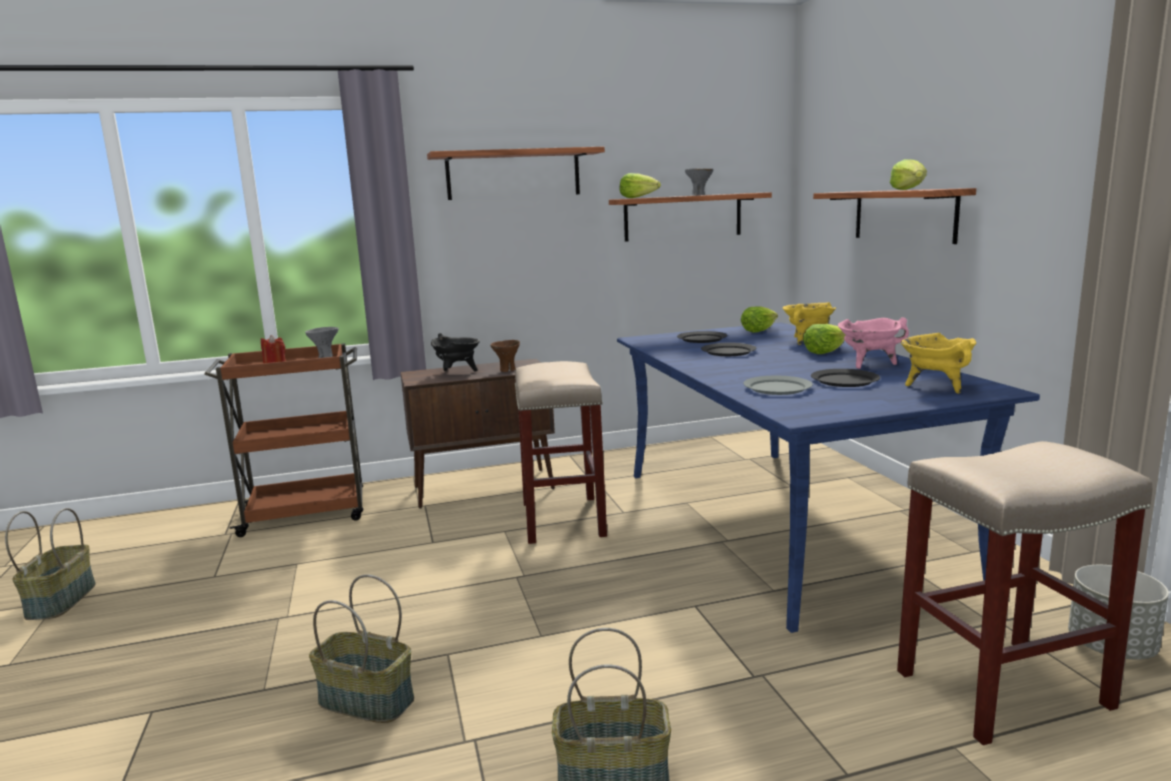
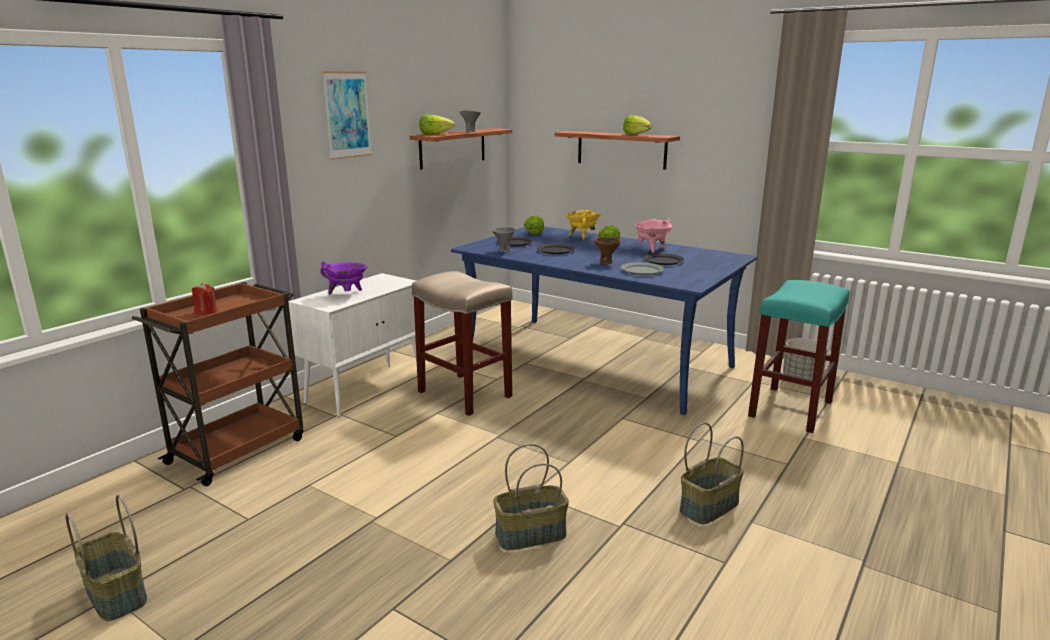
camera: 40 degrees left, 5 degrees up
grey bowl [305,327,339,358] -> grey bowl moved to [492,227,516,252]
brown cabinet [400,358,555,508] -> white cabinet [288,273,417,417]
shelf [427,147,605,200] -> picture [322,71,372,160]
black cooking pot [431,333,480,372] -> purple cooking pot [320,261,368,294]
brown bowl [490,340,520,372] -> brown bowl moved to [595,237,621,264]
beige stool [897,441,1152,745] -> turquoise stool [748,280,849,433]
yellow cooking pot [901,333,976,394] -> none

